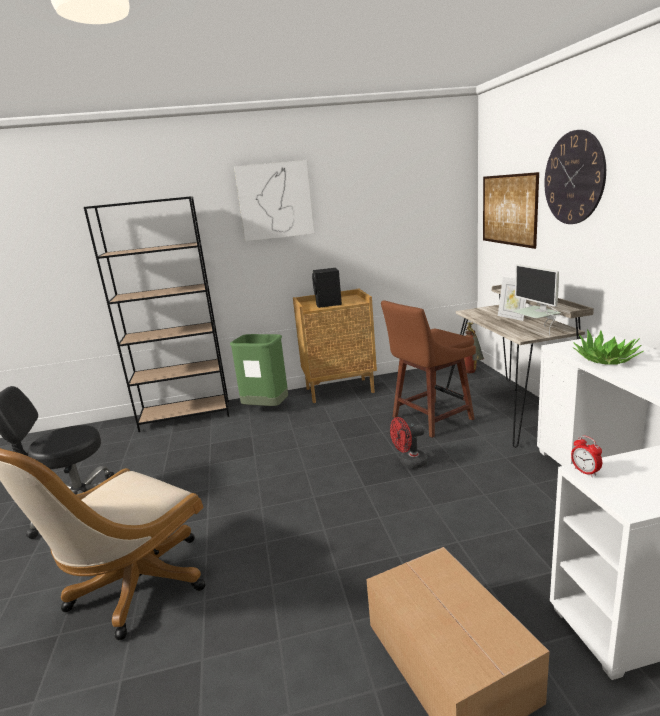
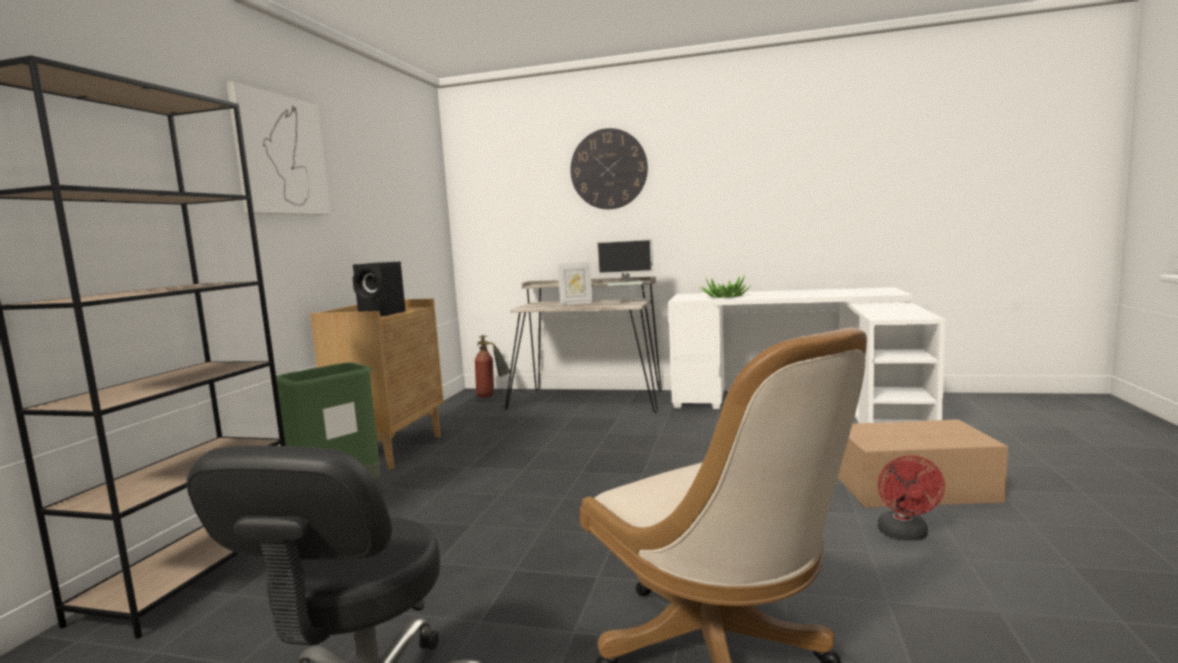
camera: 65 degrees left, 10 degrees down
brown stool [381,300,476,438] -> none
red fan [390,417,428,469] -> red fan moved to [878,455,945,541]
picture [483,172,539,249] -> none
alarm clock [571,435,602,477] -> none

